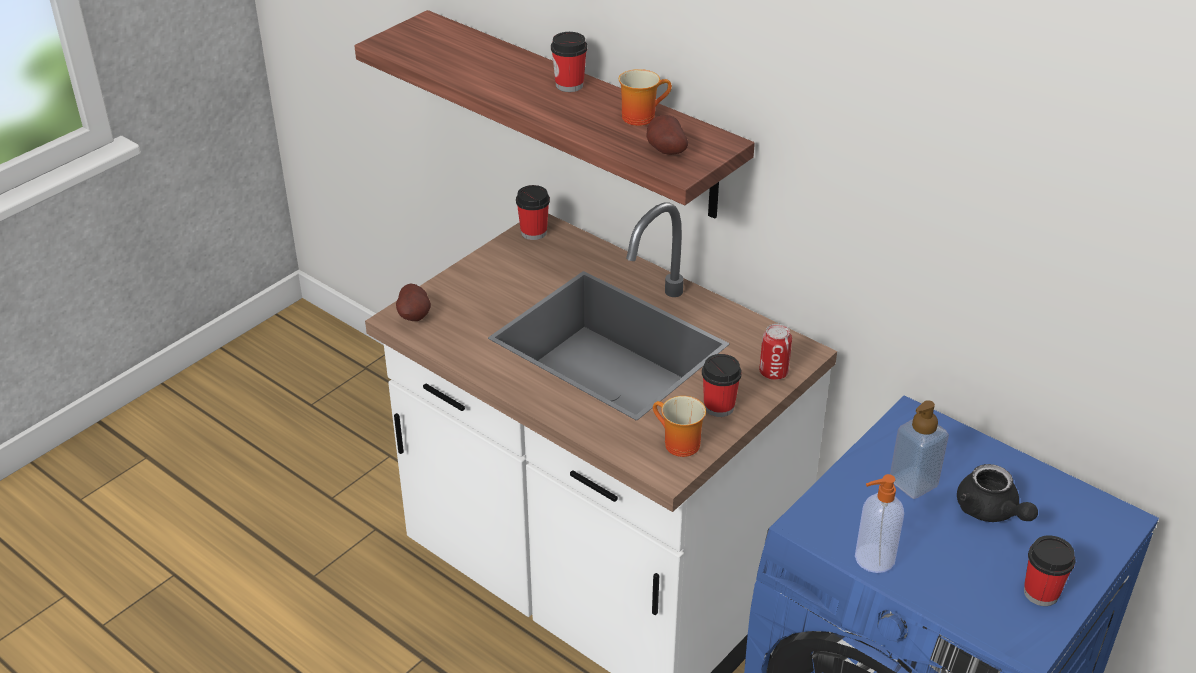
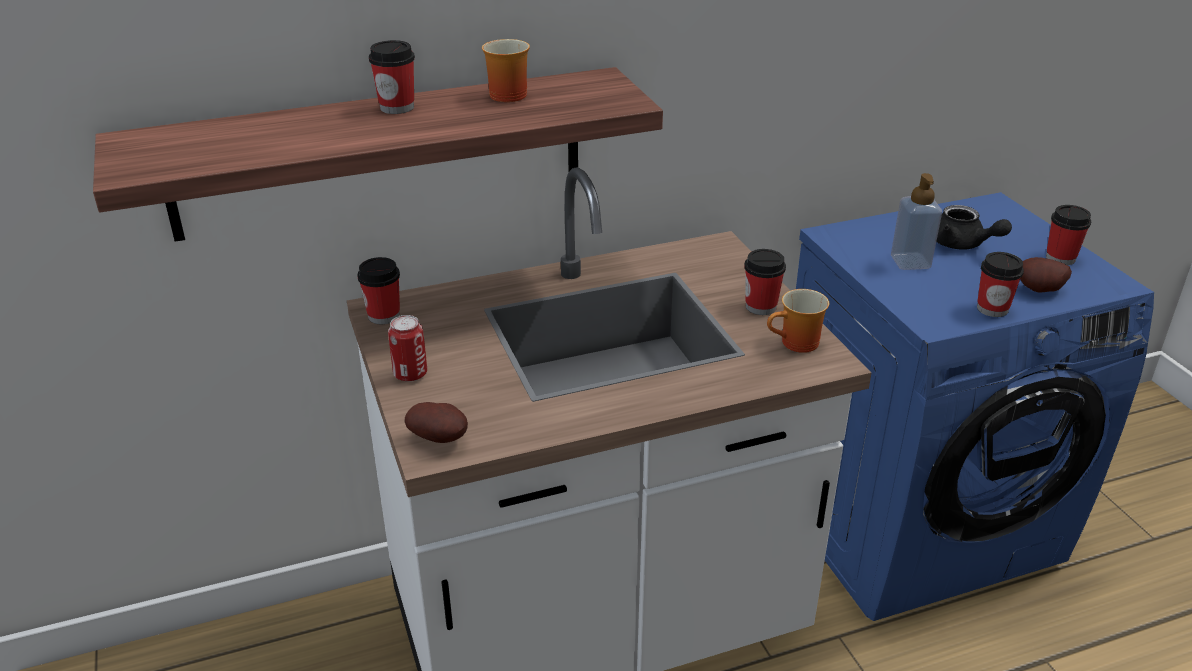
camera: 60 degrees left, 5 degrees down
potato [646,115,688,155] -> potato moved to [1020,257,1072,292]
can [759,324,792,380] -> can moved to [388,315,427,382]
soap dispenser [855,474,904,573] -> cup [977,252,1024,317]
black teapot [957,464,1038,522] -> black teapot turned 45 degrees clockwise [936,205,1012,250]

